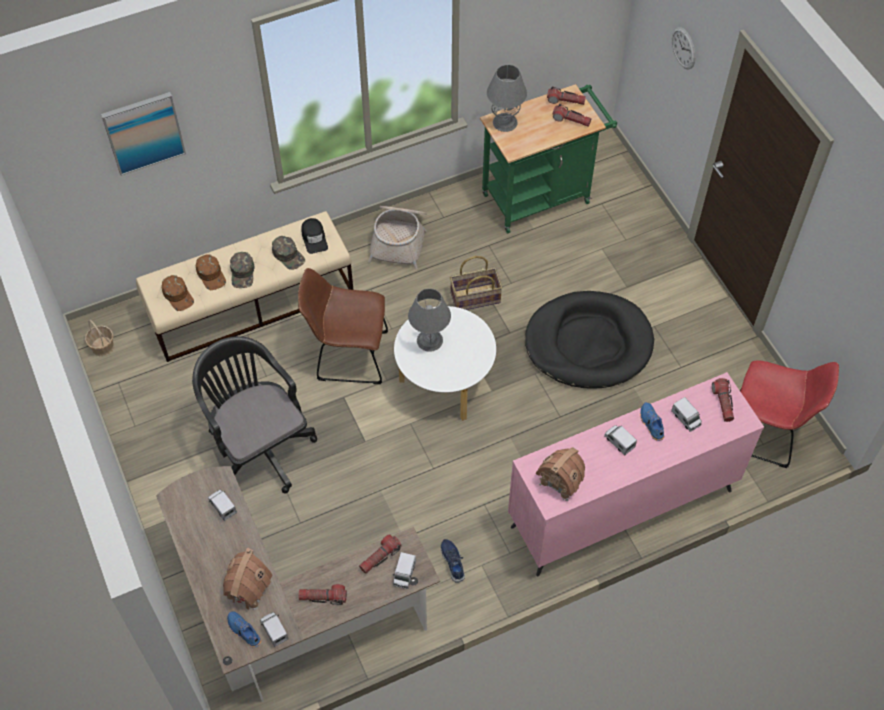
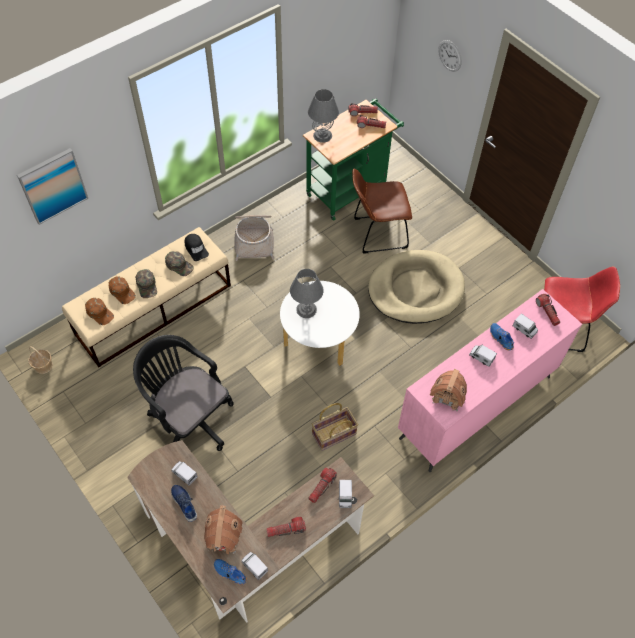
camera: 15 degrees left, 0 degrees up
brown chair [298,268,388,384] -> brown chair moved to [352,169,412,253]
blue shoe [441,539,465,583] -> blue shoe moved to [171,485,197,522]
basket [450,256,503,310] -> basket moved to [312,403,358,451]
black dog bed [525,291,654,389] -> beige dog bed [368,250,465,324]

